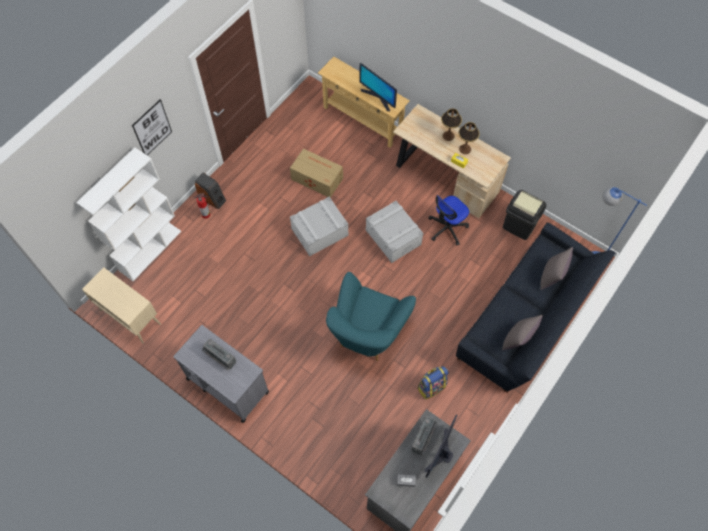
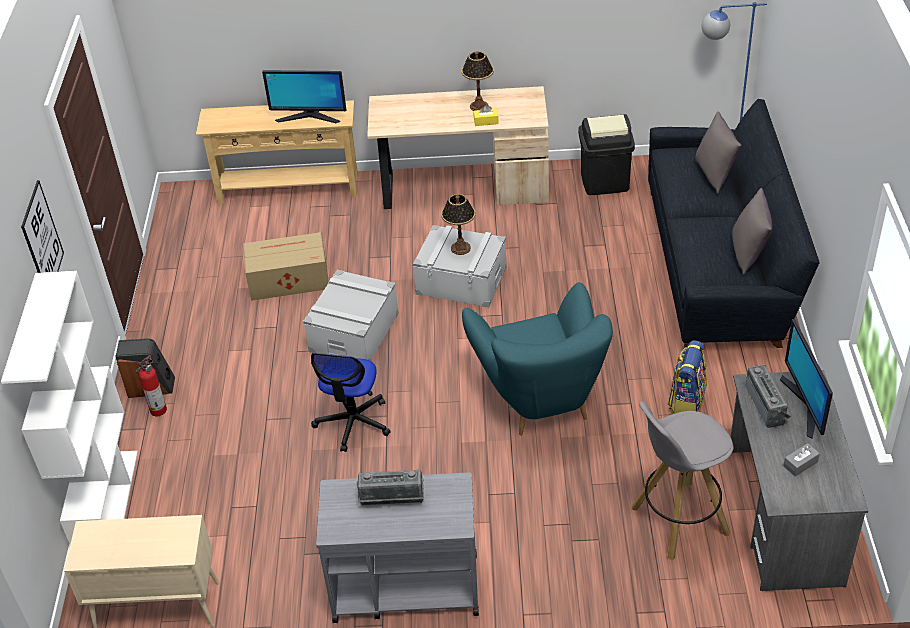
camera: 35 degrees left, 20 degrees down
office chair [428,195,469,245] -> office chair moved to [311,353,391,452]
table lamp [441,108,462,141] -> table lamp moved to [441,194,476,255]
none -> grey stool [632,401,734,561]

